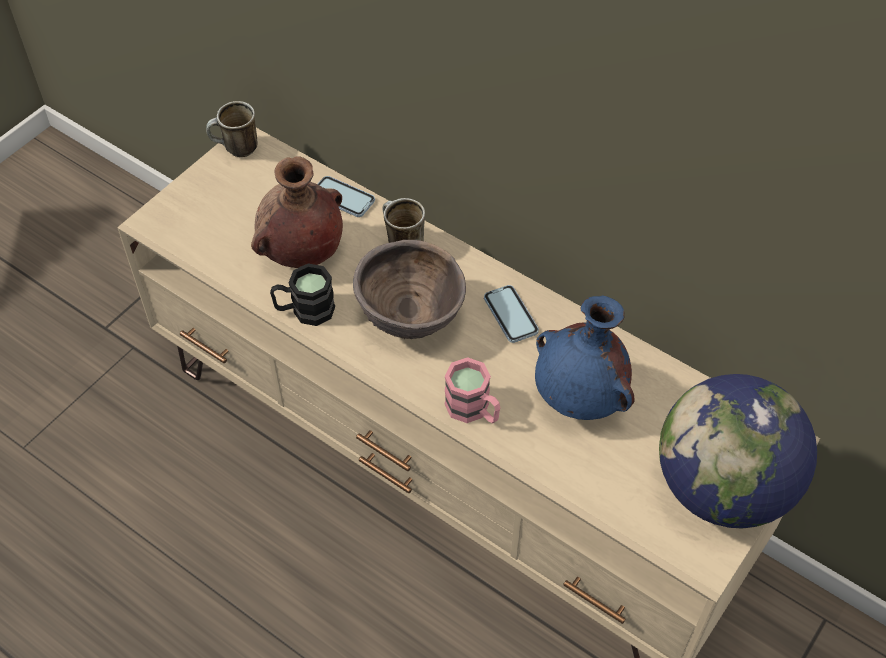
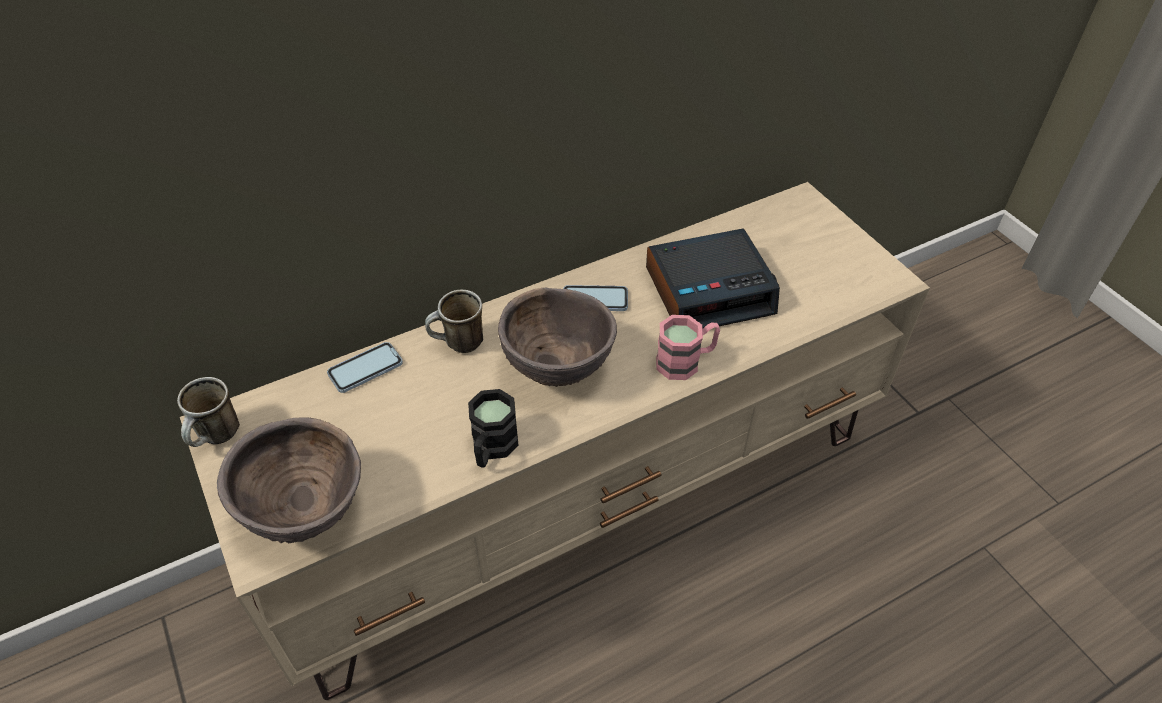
camera: 65 degrees left, 5 degrees down
brown vase [251,157,343,268] -> none
blue vase [535,295,635,420] -> alarm clock [646,228,780,329]
globe [659,374,817,528] -> none
none -> brown bowl [217,417,361,543]

